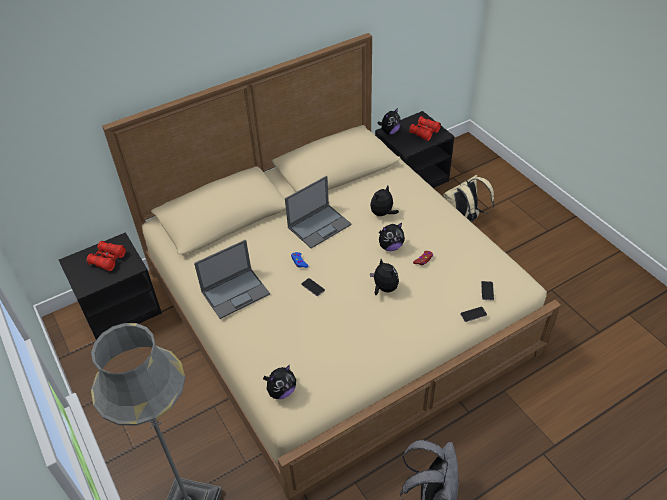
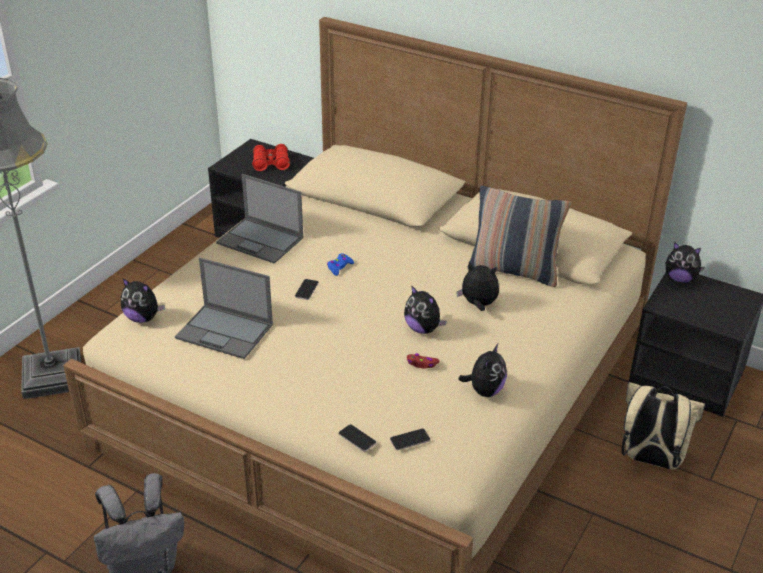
camera: 60 degrees right, 10 degrees down
laptop [285,176,352,249] -> laptop moved to [175,258,273,359]
plush toy [370,259,399,295] -> plush toy moved to [458,344,507,397]
red binoculars [409,116,441,141] -> none
none -> pillow [468,186,571,287]

